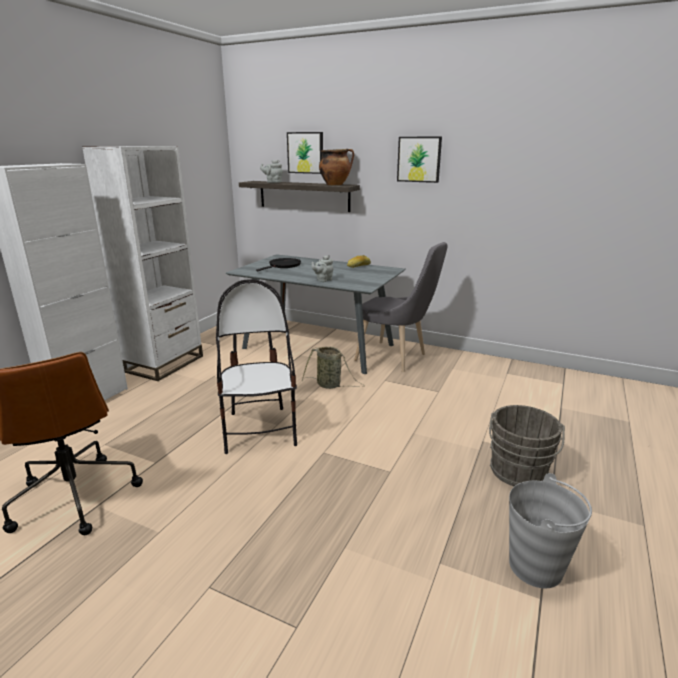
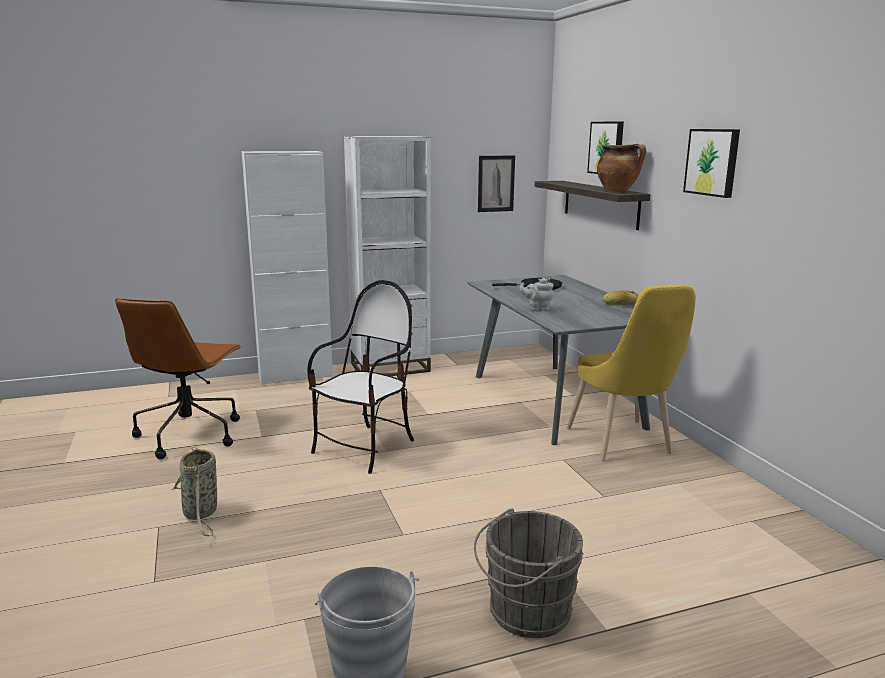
camera: 45 degrees right, 5 degrees down
grey teapot [260,160,283,183] -> none
basket [302,347,365,389] -> basket moved to [172,447,217,536]
grey chair [354,242,447,372] -> yellow chair [567,285,696,461]
none -> picture [478,156,515,212]

